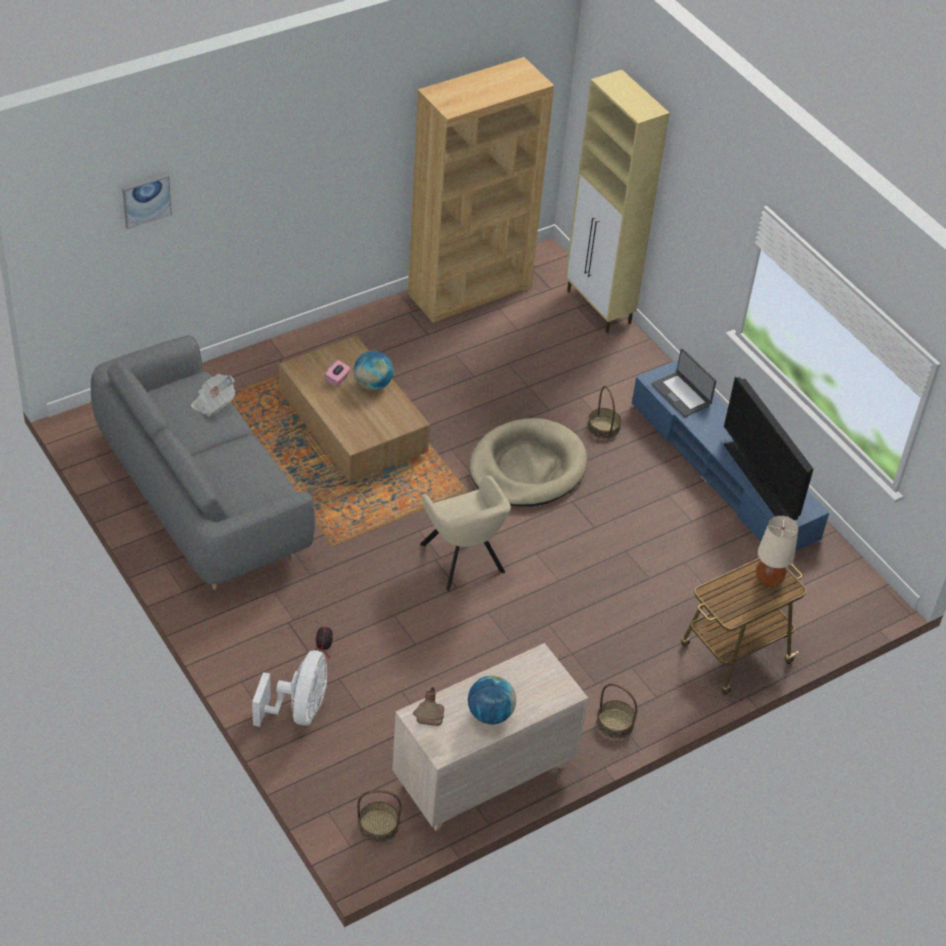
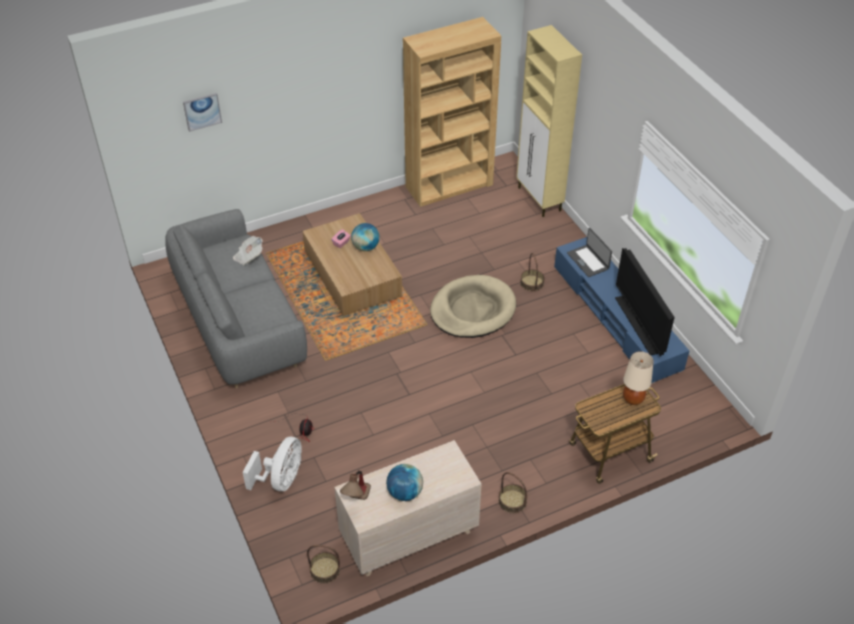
camera: 10 degrees right, 0 degrees up
beige armchair [420,476,511,591] -> none

